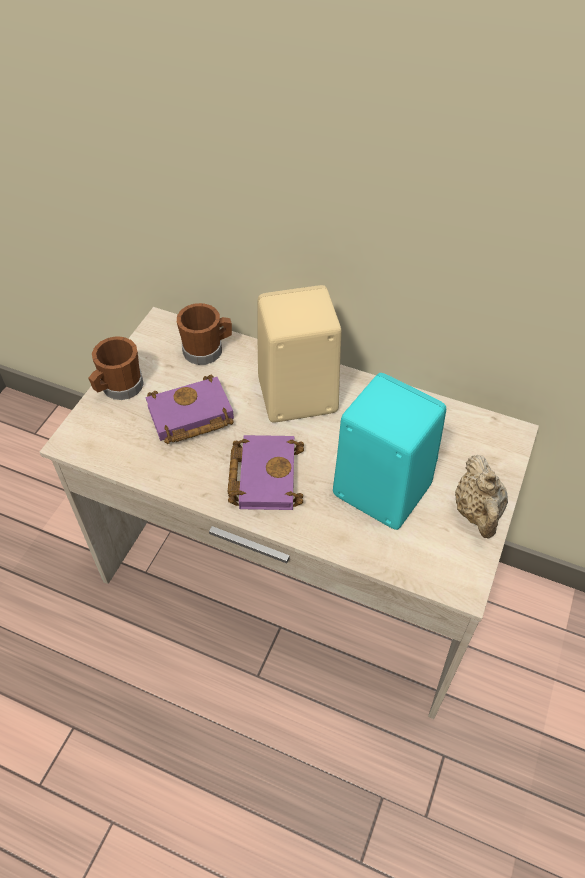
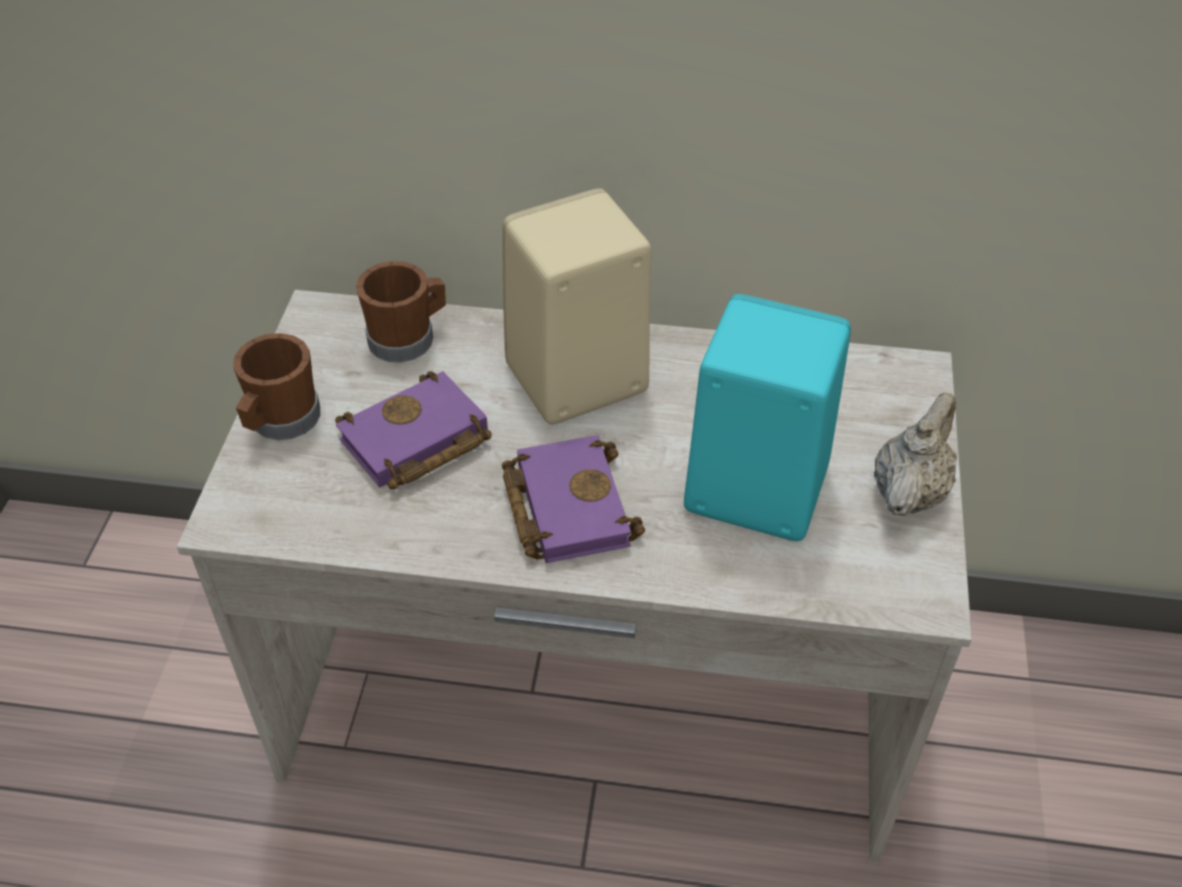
camera: 15 degrees left, 5 degrees down
beige teapot [455,455,508,539] -> beige teapot turned 135 degrees counterclockwise [874,392,957,516]

